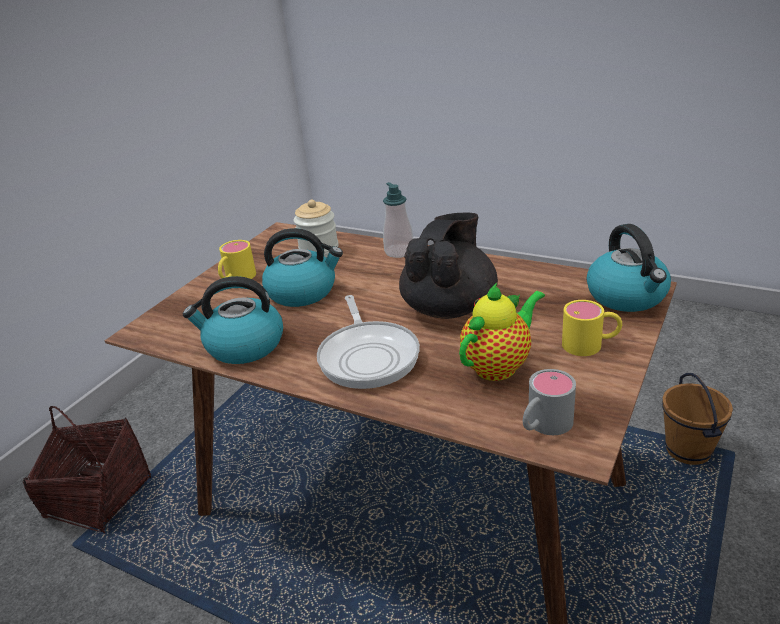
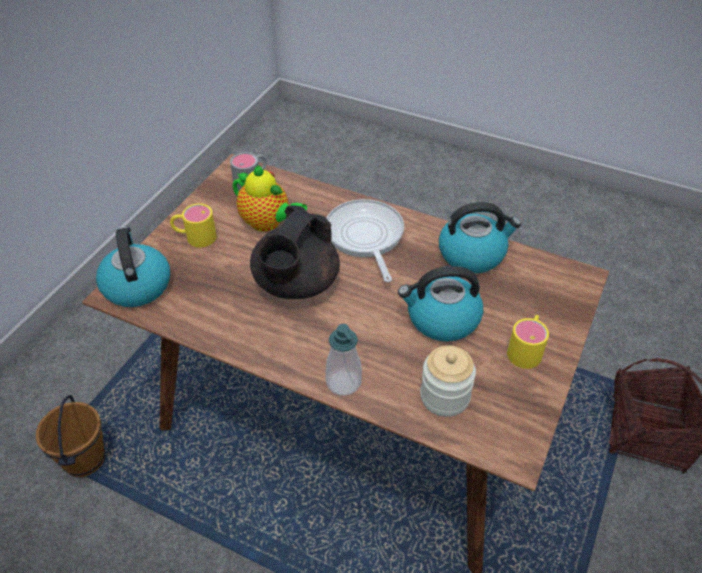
camera: 175 degrees right, 15 degrees up
teapot [459,283,545,381] -> teapot turned 105 degrees counterclockwise [232,165,307,232]

